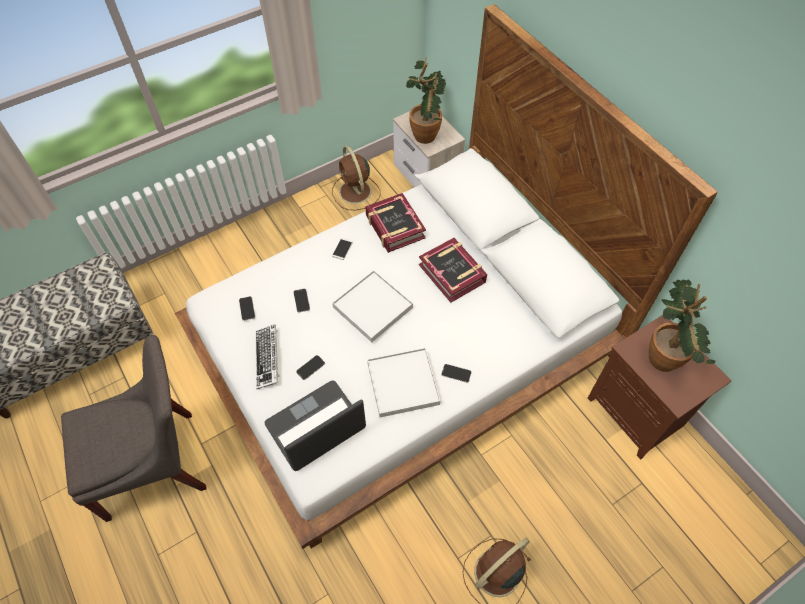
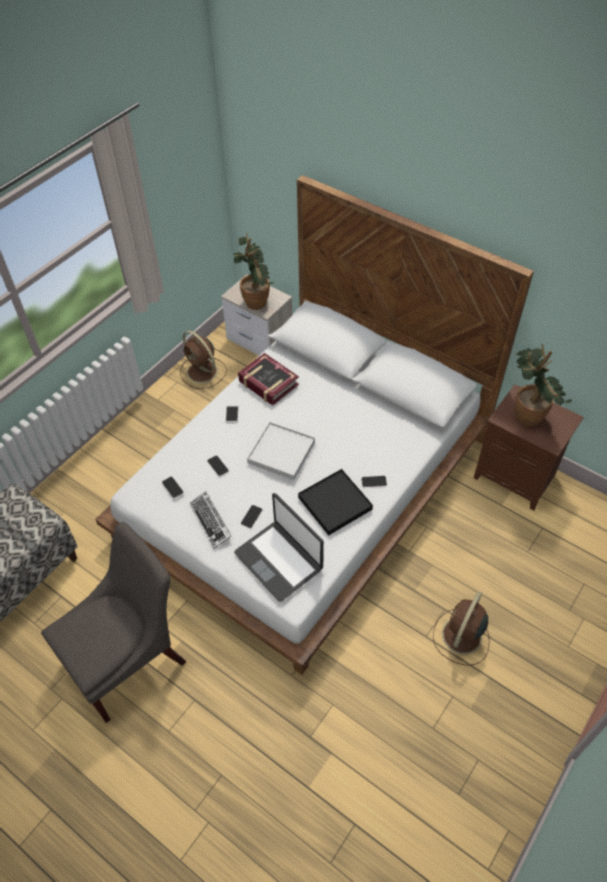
camera: 20 degrees left, 5 degrees down
laptop [265,380,366,471] -> laptop turned 75 degrees counterclockwise [234,493,324,602]
white tray [367,348,440,417] -> black tray [298,469,373,536]
book [419,238,487,303] -> none

